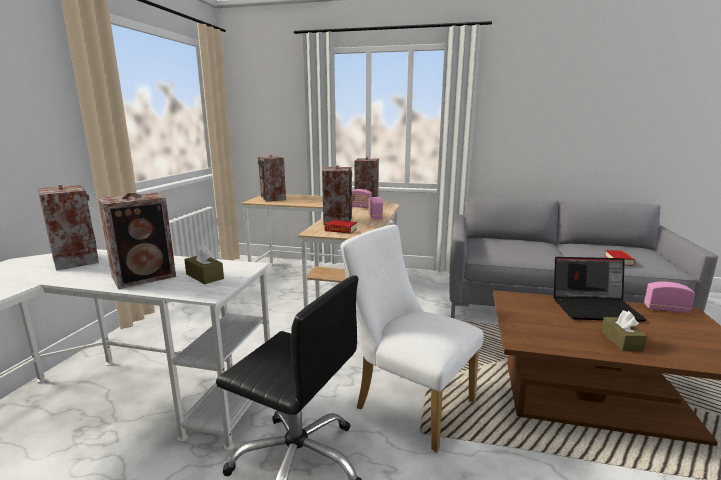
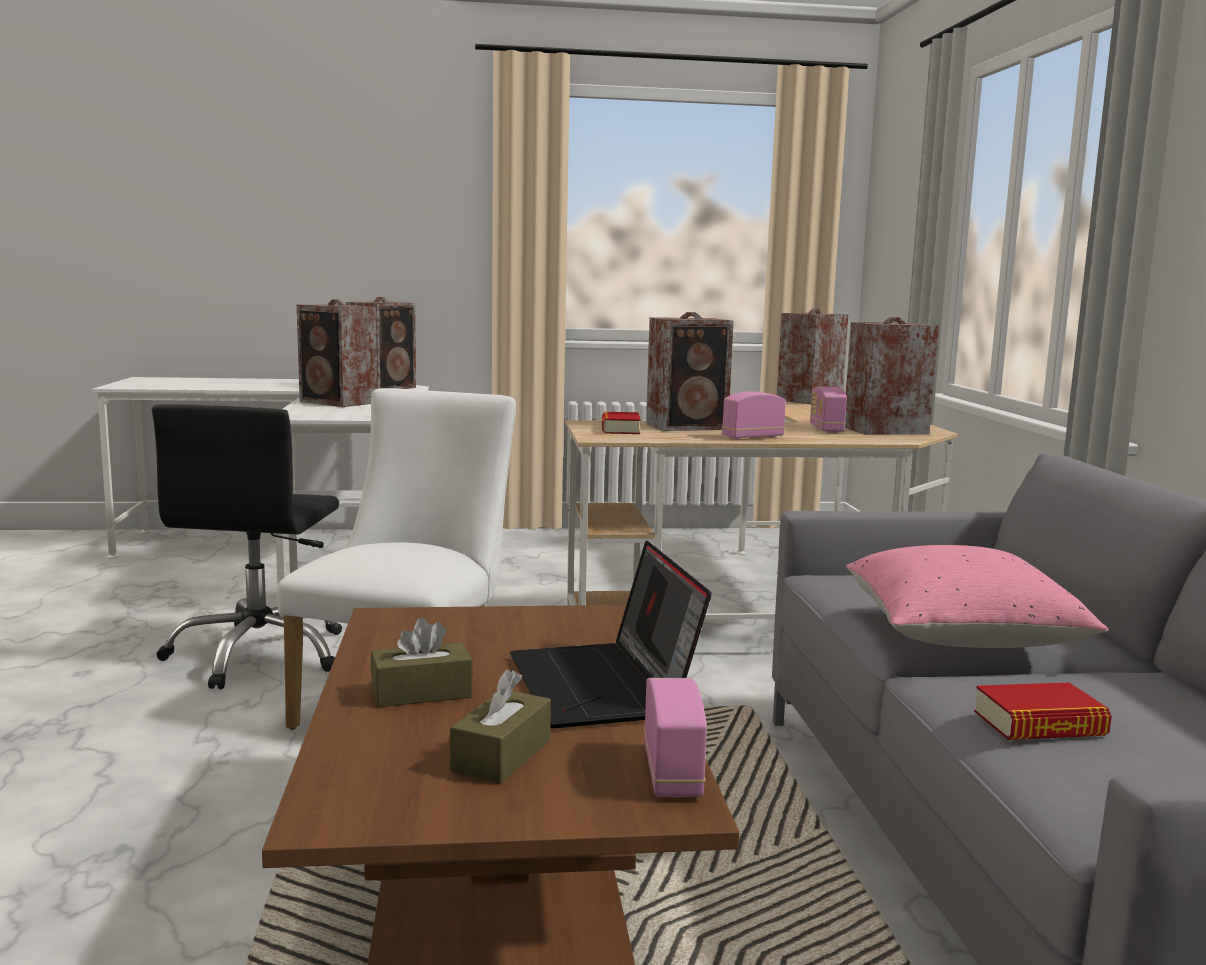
camera: 70 degrees right, 5 degrees down
brown tissue box [184,245,224,284] -> brown tissue box moved to [450,670,551,784]
none -> pink pillow [846,545,1108,648]

